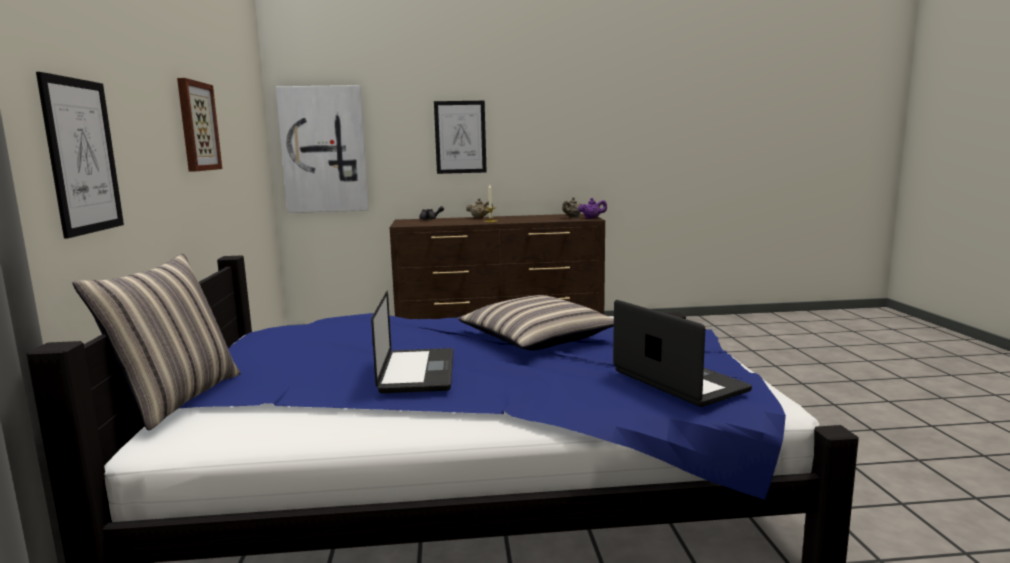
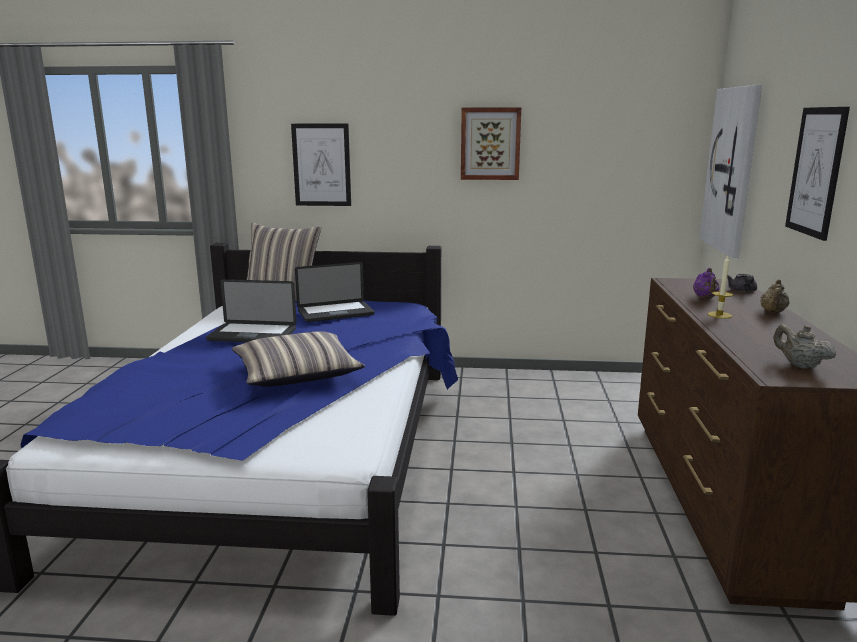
camera: 100 degrees right, 5 degrees up
purple teapot [578,198,607,219] -> purple teapot moved to [693,268,720,299]
laptop [613,300,752,407] -> laptop moved to [295,262,375,322]

